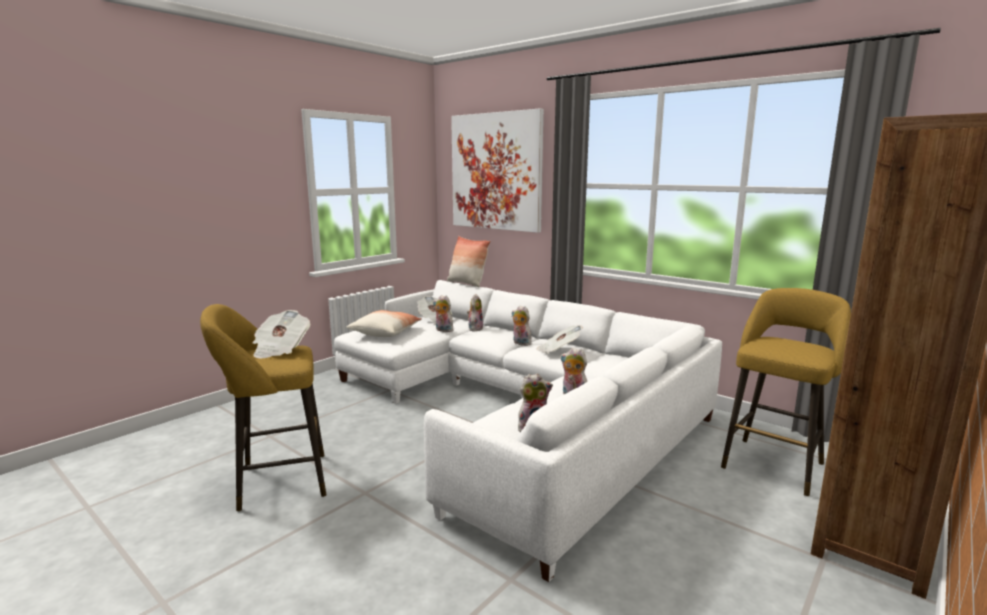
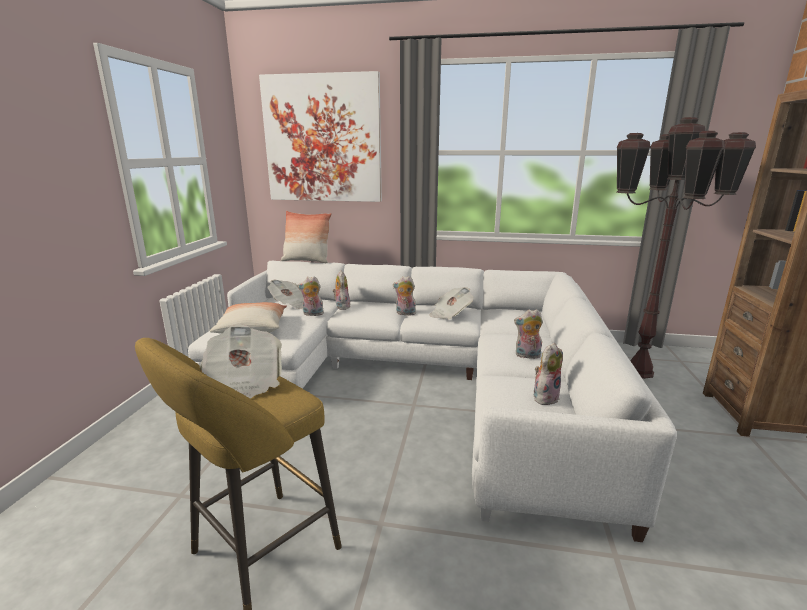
camera: 30 degrees left, 5 degrees up
yellow stool [721,288,851,496] -> brown floor lamp [616,117,756,379]

